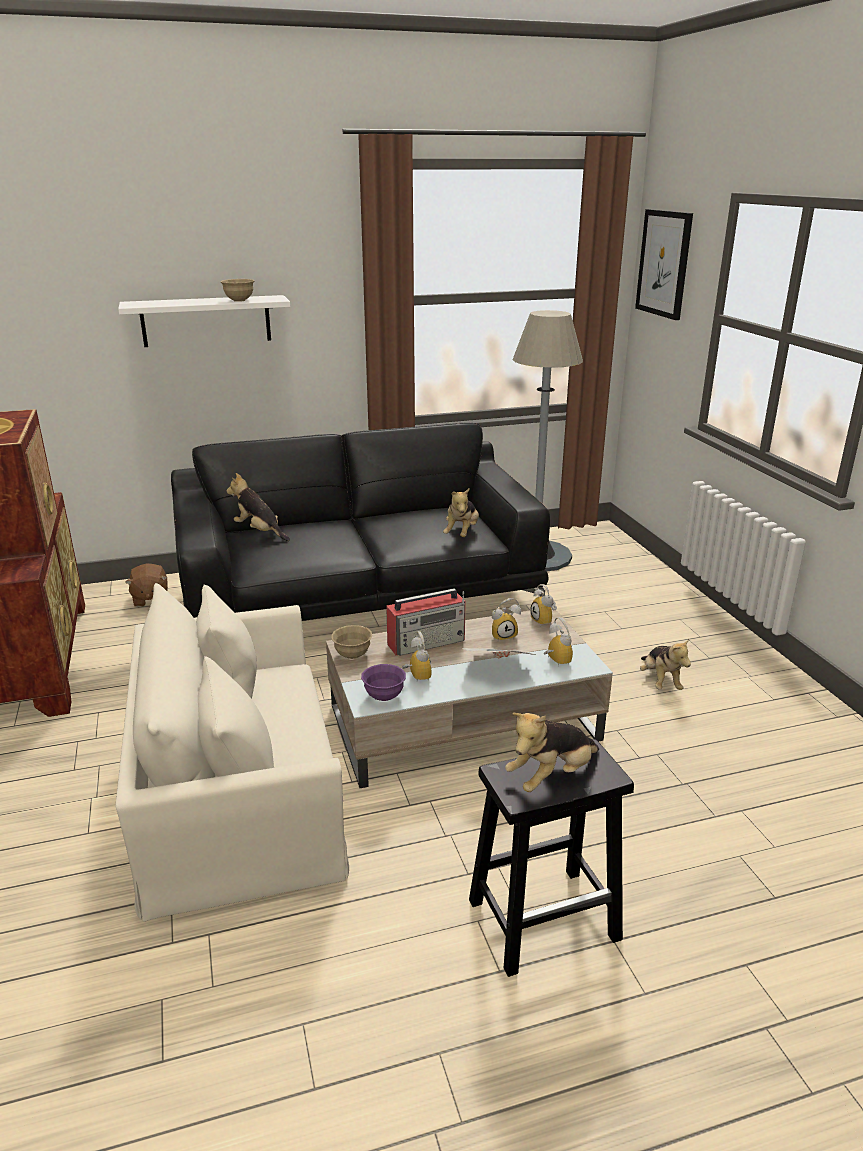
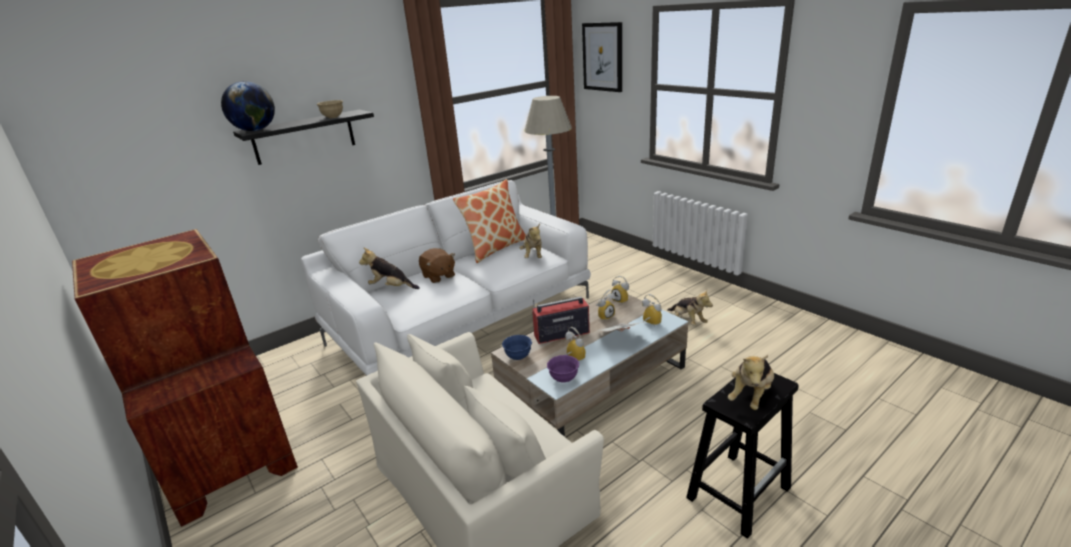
camera: 20 degrees left, 0 degrees up
white shelf [118,295,290,347] -> black shelf [233,109,374,165]
brown plush toy [125,564,168,607] -> brown plush toy moved to [419,248,455,283]
black sofa [171,423,550,621] -> white sofa [301,180,591,376]
beige bowl [331,625,372,659] -> blue bowl [502,335,532,360]
radio [386,588,466,656] -> radio turned 150 degrees counterclockwise [532,296,590,344]
none -> globe [221,81,275,131]
none -> pillow [453,179,526,263]

